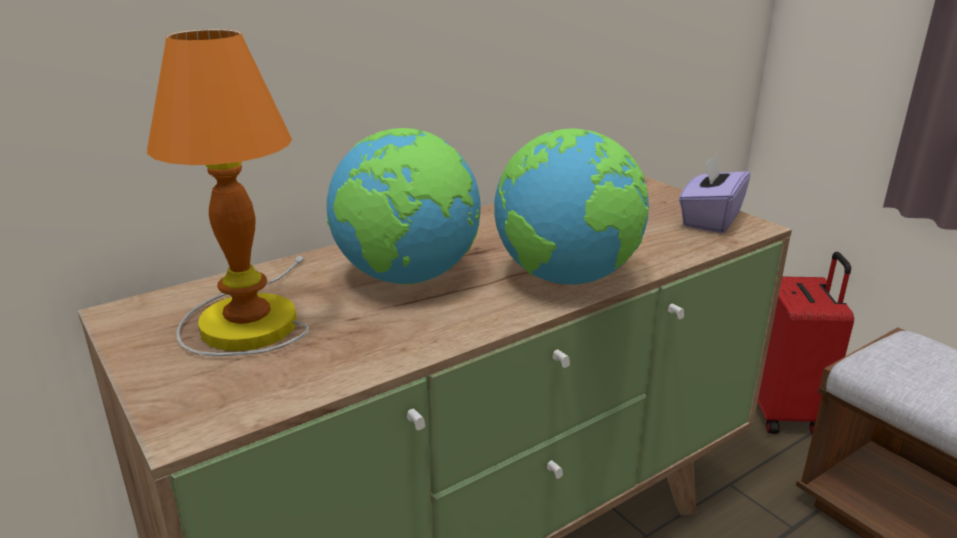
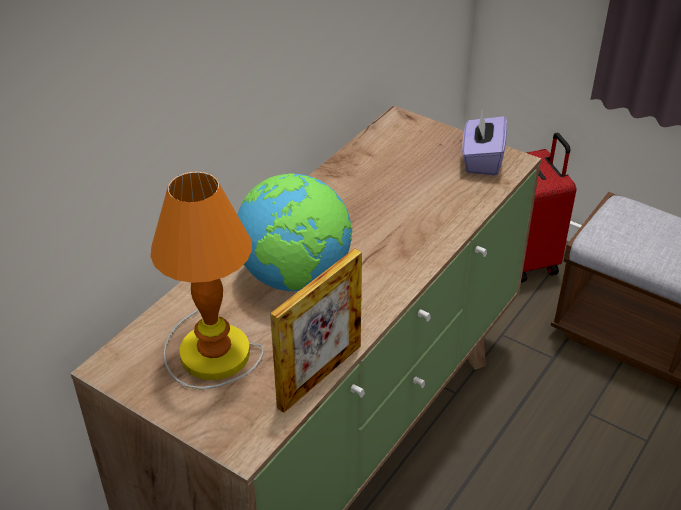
camera: 20 degrees left, 15 degrees up
globe [494,129,649,285] -> none
none -> picture frame [270,248,362,413]

